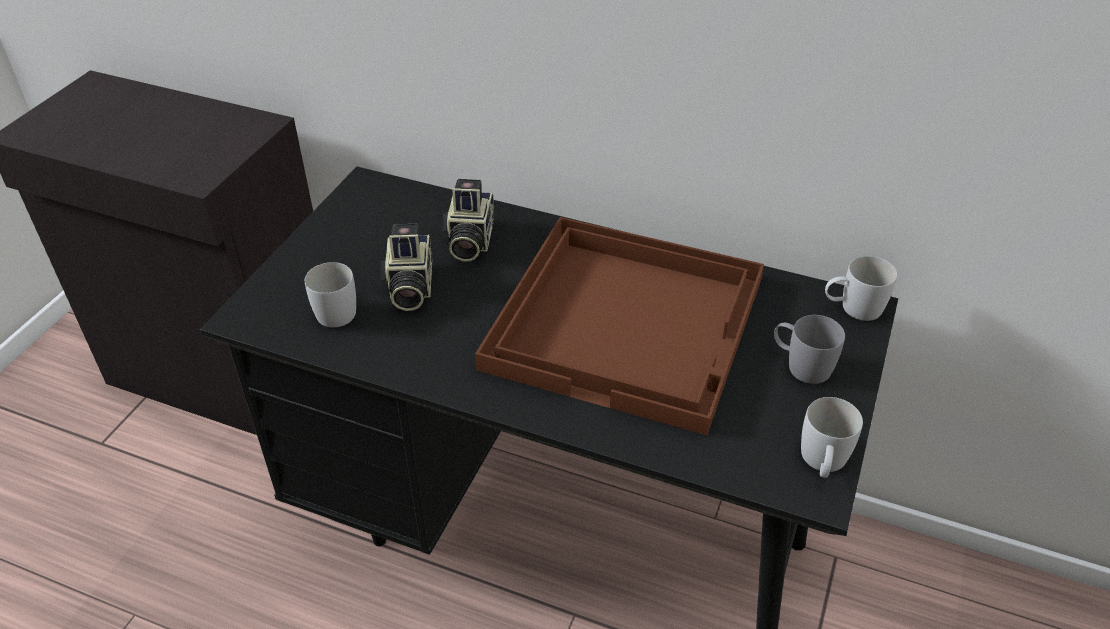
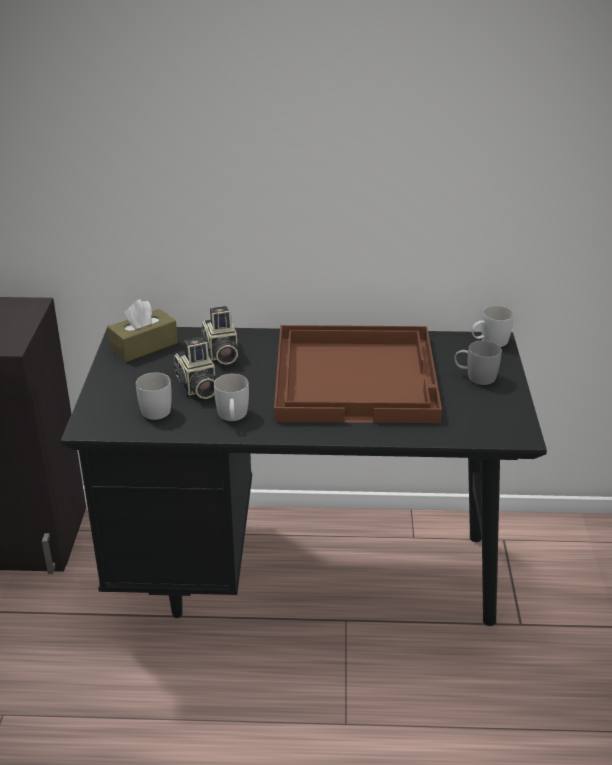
camera: 20 degrees left, 10 degrees down
white mug [801,397,863,478] -> white mug moved to [214,374,249,421]
none -> brown tissue box [107,299,178,362]

